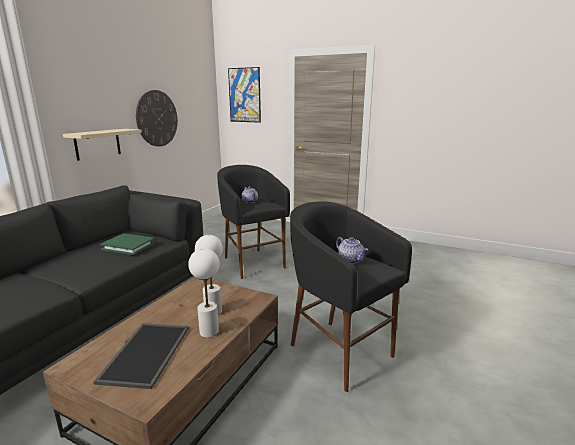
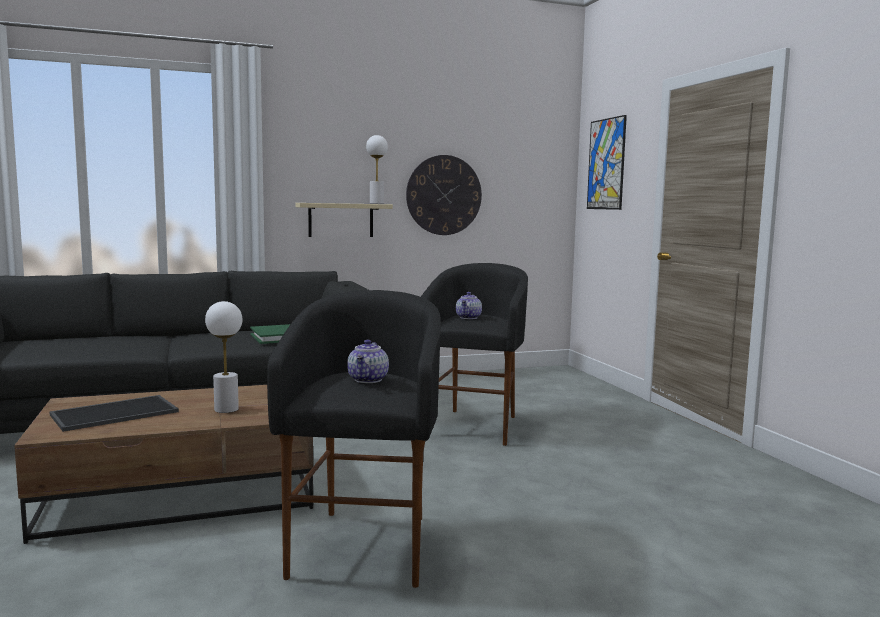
camera: 45 degrees right, 10 degrees down
white table lamp [188,248,220,338] -> white table lamp moved to [366,135,388,204]

